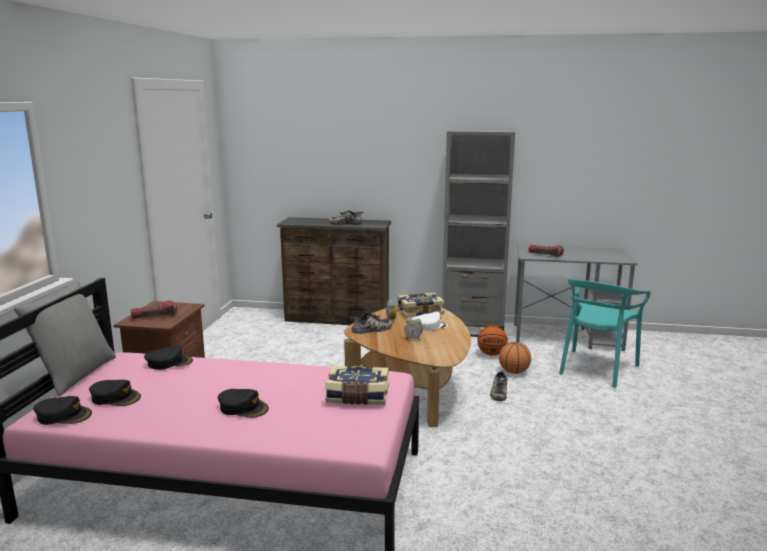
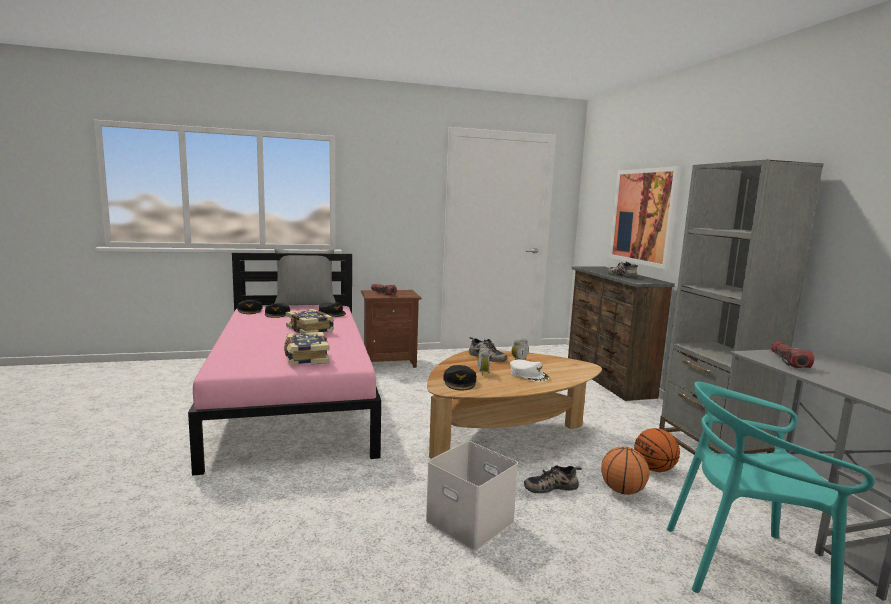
camera: 65 degrees right, 5 degrees down
black cap [218,389,269,418] -> black cap moved to [443,365,476,390]
book [397,293,445,318] -> book moved to [286,309,334,334]
none -> white storage box [425,441,518,551]
none -> picture [609,166,681,269]

